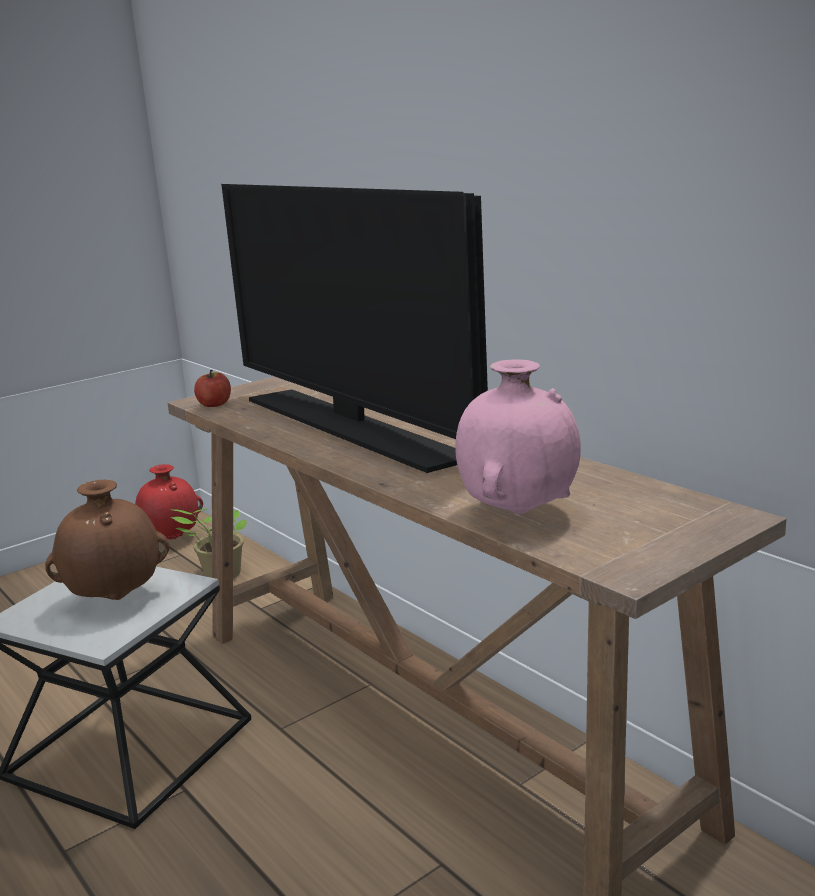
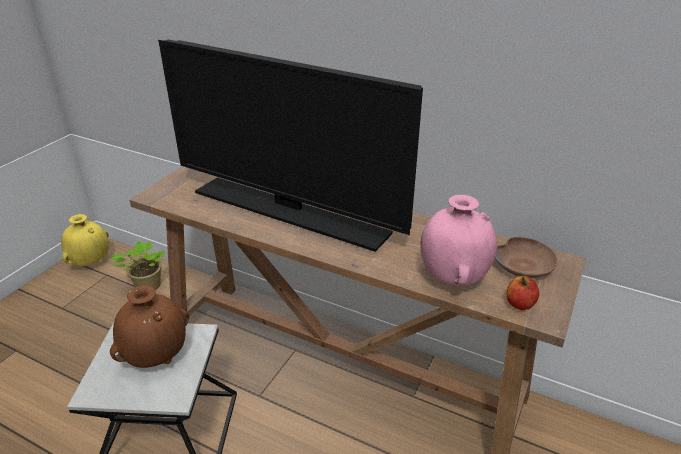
camera: 25 degrees left, 15 degrees up
red vase [135,464,203,540] -> yellow vase [61,214,109,266]
apple [194,370,231,407] -> apple moved to [507,276,540,310]
none -> brown bowl [495,237,558,278]

